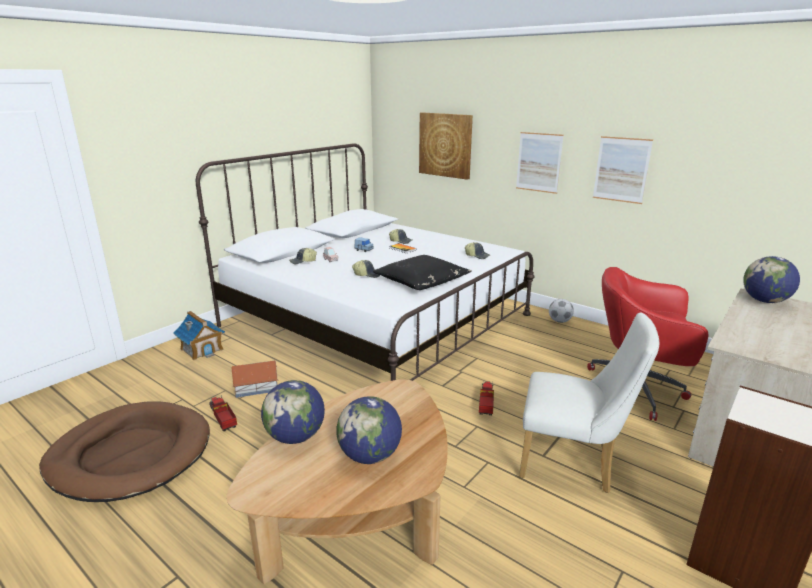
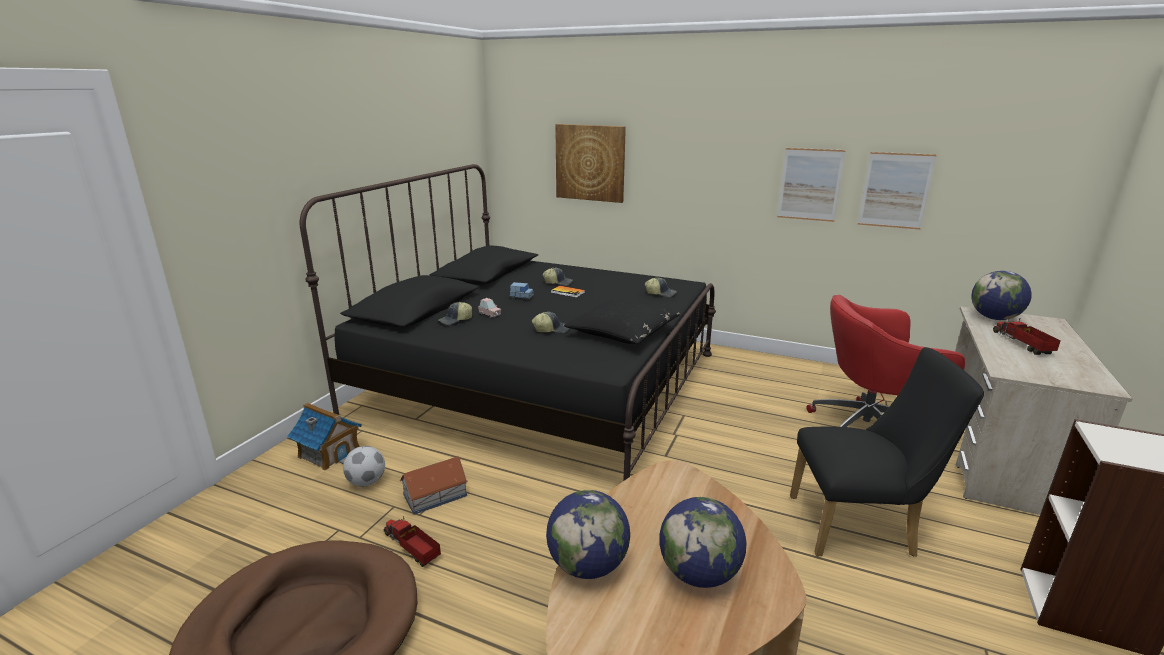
camera: 15 degrees left, 0 degrees up
white bed [196,143,535,381] -> black bed [300,164,716,481]
toy truck [479,381,494,416] -> toy truck moved to [993,318,1061,355]
picture [516,132,564,194] -> picture moved to [858,152,937,230]
white chair [519,313,659,493] -> black chair [790,347,984,557]
football [549,299,574,323] -> football moved to [343,446,385,487]

